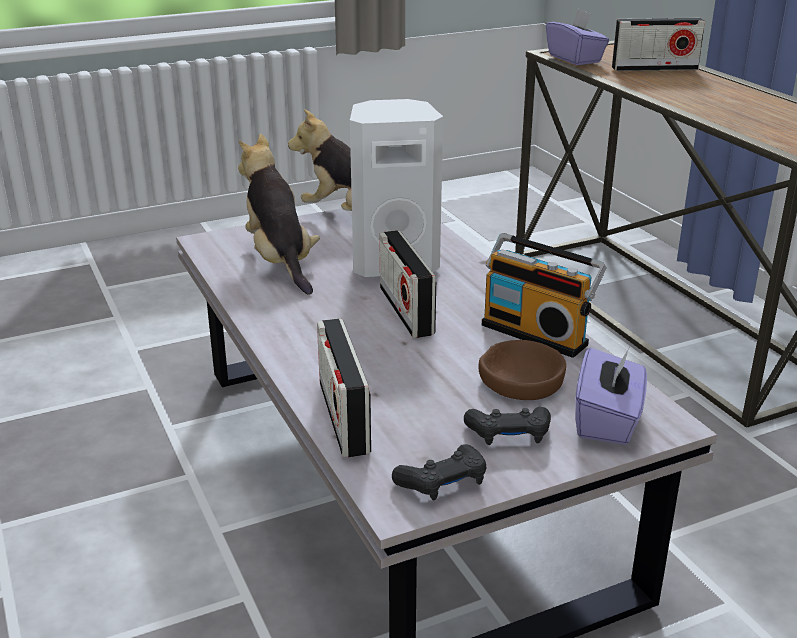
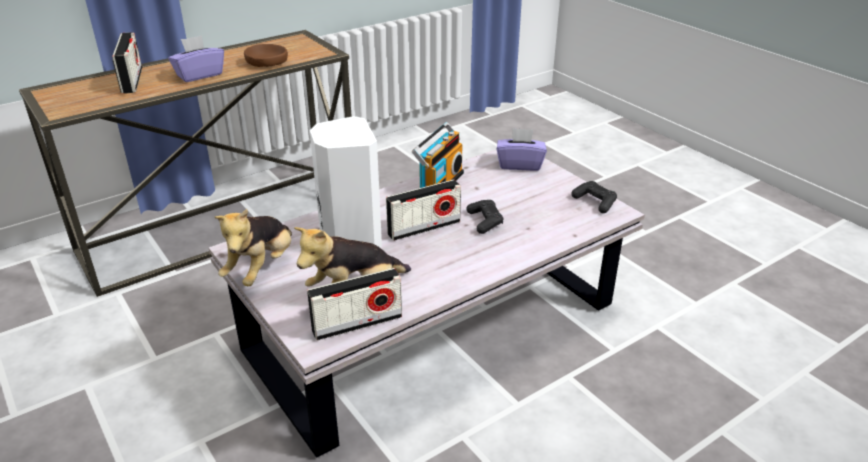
camera: 100 degrees left, 5 degrees up
radio [317,319,371,457] -> radio moved to [307,268,402,341]
black game controller [464,407,551,445] -> black game controller moved to [466,200,503,234]
brown bowl [479,340,566,400] -> brown bowl moved to [244,44,288,67]
purple tissue box [546,9,609,65] -> purple tissue box moved to [168,35,224,82]

